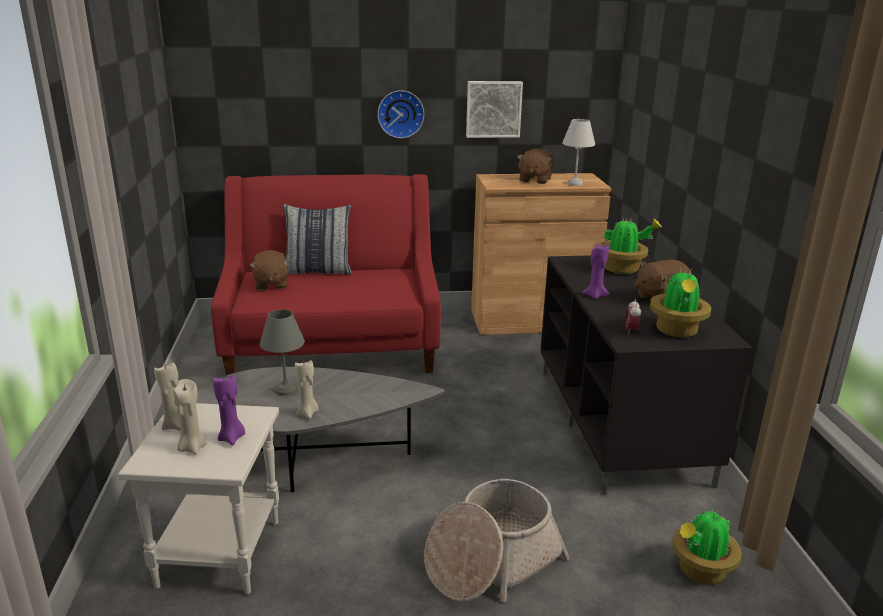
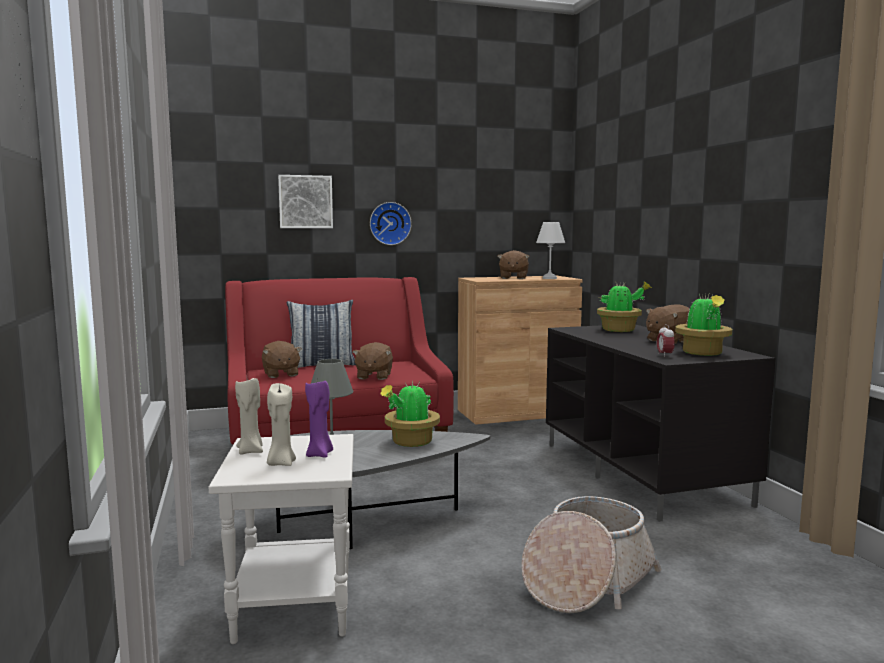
camera: 10 degrees left, 15 degrees down
beige candle [295,360,319,419] -> none
picture [466,81,523,138] -> picture moved to [278,175,333,228]
purple candle [582,244,609,299] -> none
potted plant [673,507,742,584] -> potted plant moved to [380,379,440,447]
none -> brown plush toy [353,342,393,380]

